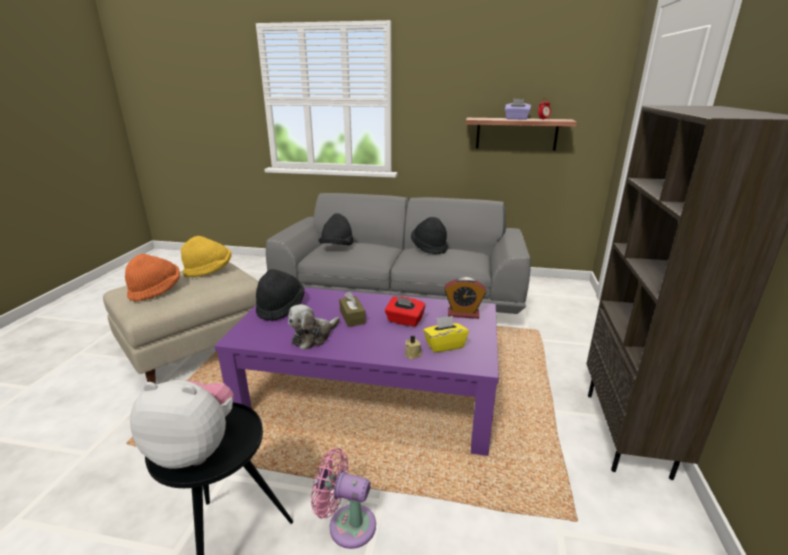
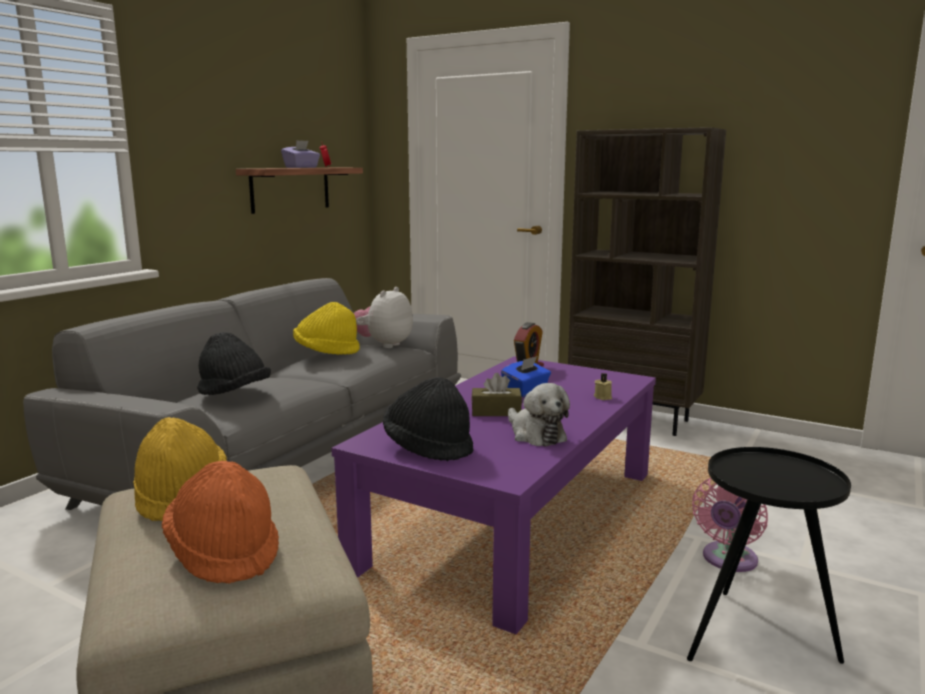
camera: 70 degrees left, 10 degrees down
plush toy [130,380,234,469] -> plush toy moved to [354,287,413,348]
red tissue box [385,296,426,327] -> blue tissue box [501,356,551,397]
black hat [411,217,448,254] -> yellow hat [293,302,360,355]
yellow tissue box [423,316,469,353] -> none

